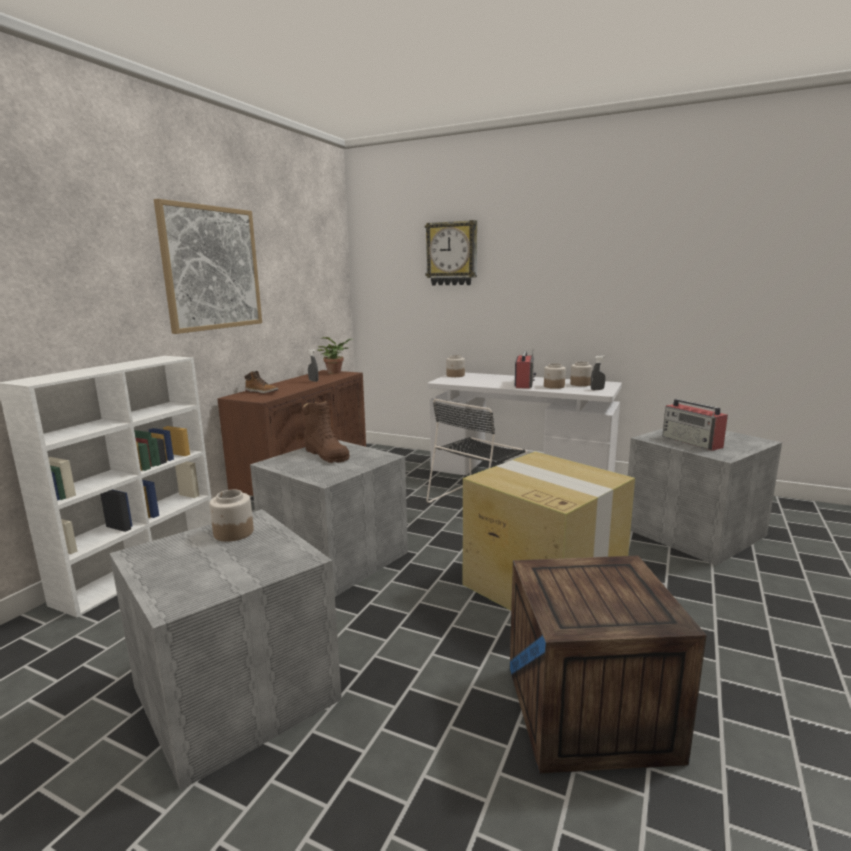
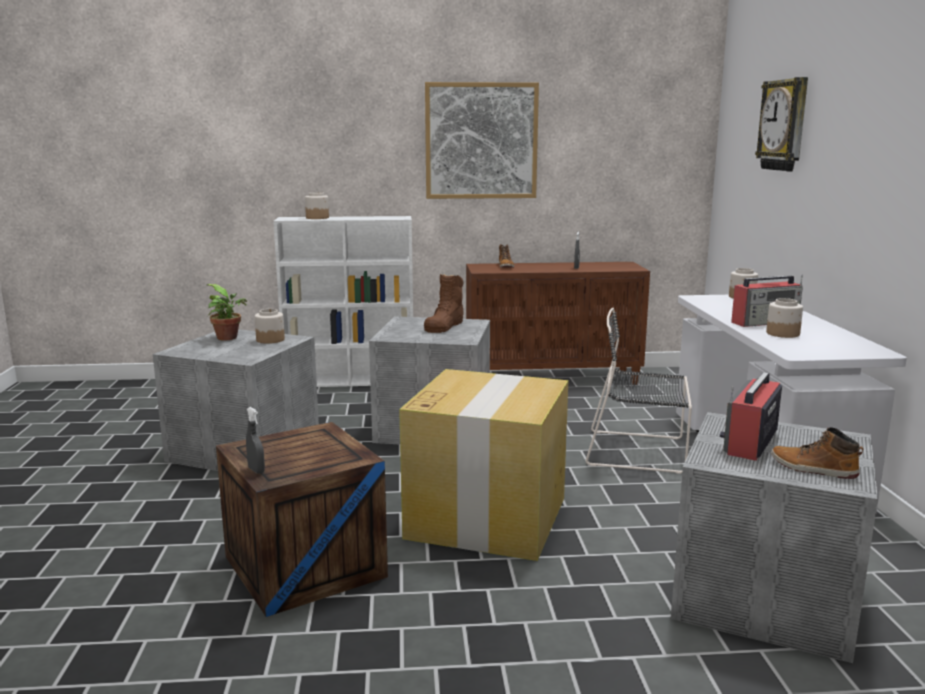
camera: 60 degrees right, 0 degrees up
potted plant [317,337,353,374] -> potted plant moved to [207,284,247,341]
jar [570,361,592,386] -> jar moved to [305,192,329,219]
grey spray bottle [591,356,606,390] -> grey spray bottle moved to [246,407,265,474]
none -> boot [771,427,863,479]

